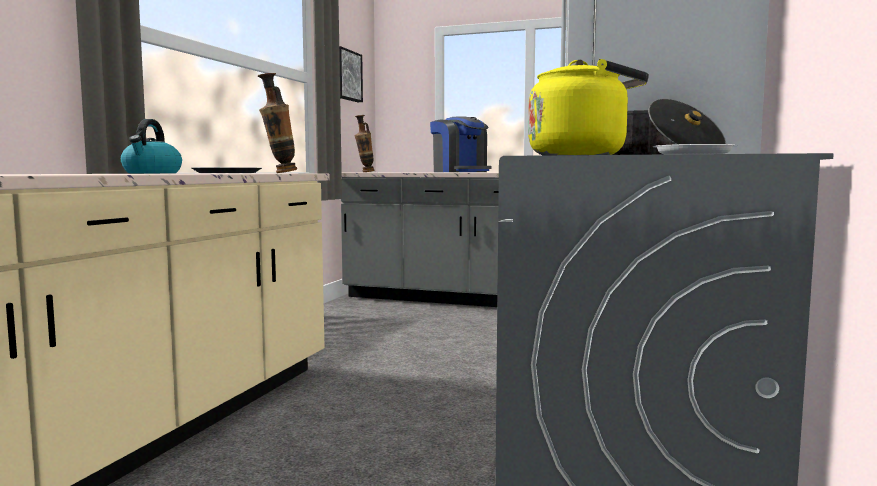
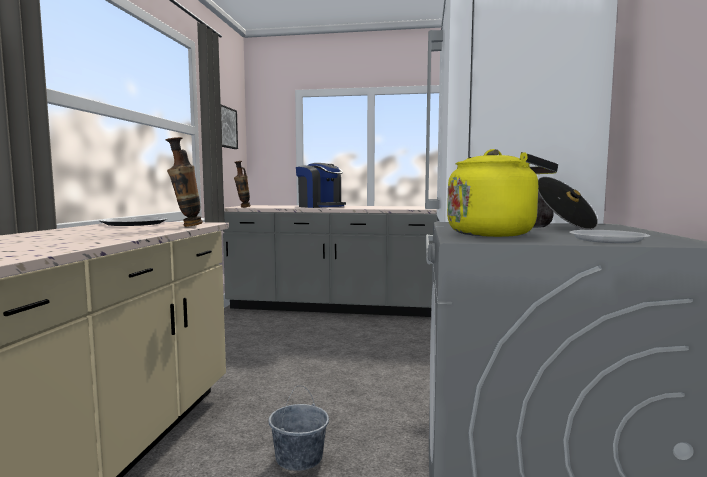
camera: 10 degrees left, 0 degrees up
kettle [121,119,182,173] -> none
none -> grey bucket [269,386,329,471]

